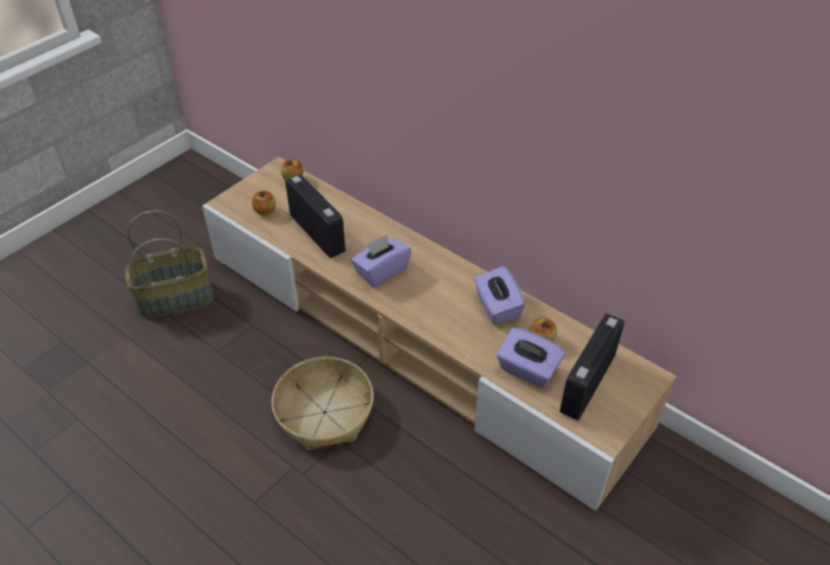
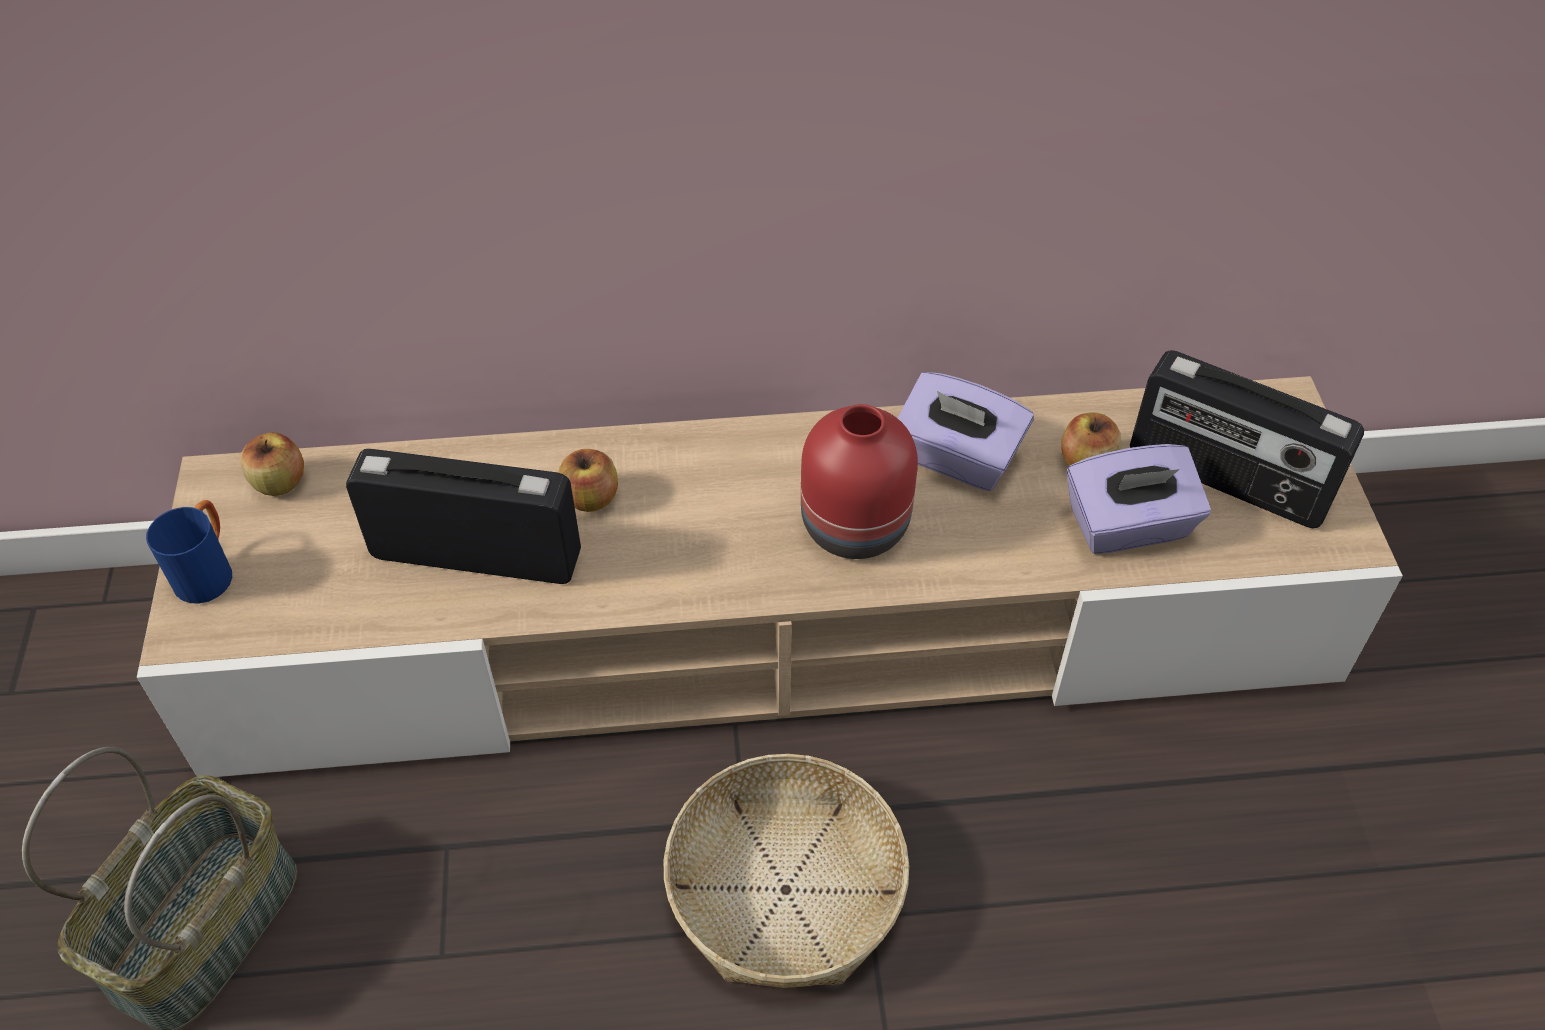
camera: 45 degrees left, 5 degrees up
apple [252,191,276,216] -> apple moved to [558,449,618,512]
purple tissue box [351,234,411,287] -> none
radio [560,313,625,420] -> radio turned 45 degrees counterclockwise [1130,350,1364,528]
none -> blue mug [146,500,232,604]
none -> red vase [801,404,918,559]

